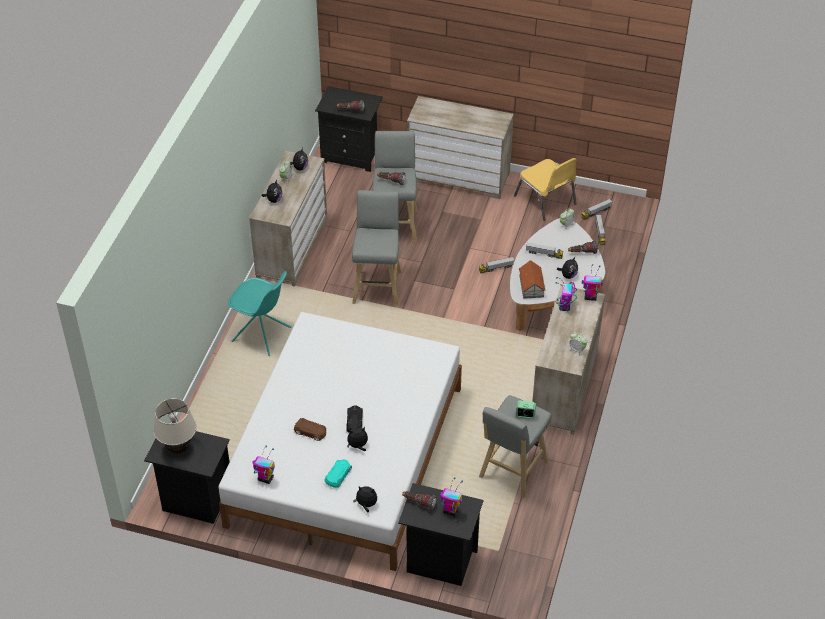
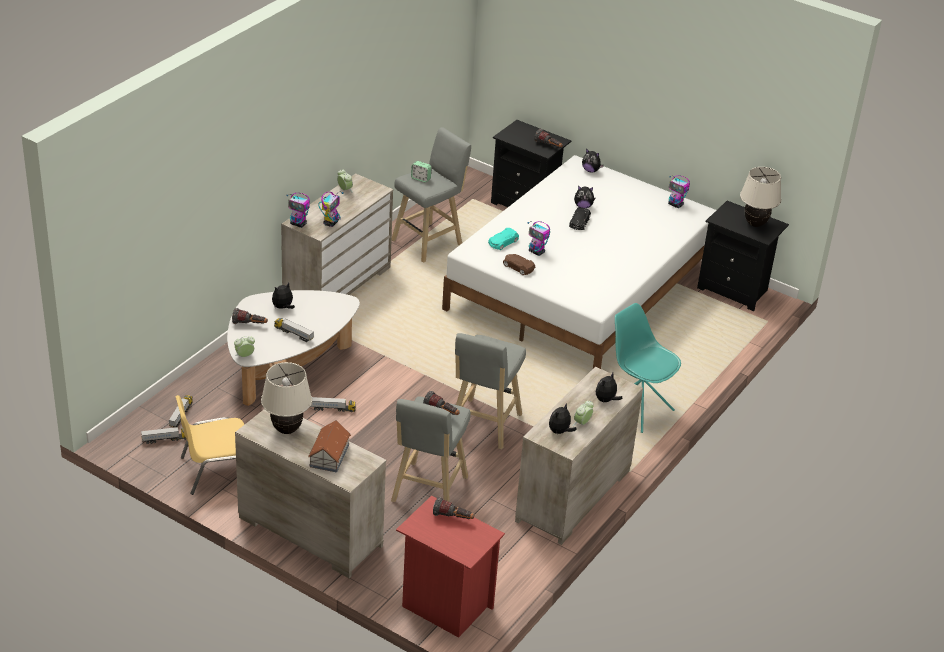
camera: 165 degrees left, 10 degrees down
brown toy car [294,418,326,441] -> brown toy car moved to [503,254,535,275]
black nightstand [315,86,383,172] -> red nightstand [396,496,505,638]
turquoise toy car [324,460,352,488] -> turquoise toy car moved to [488,228,519,250]
toy robot [440,477,463,517] -> toy robot moved to [528,221,550,256]
yellow chair [514,158,576,221] -> yellow chair turned 90 degrees counterclockwise [175,395,244,495]
toy house [519,260,546,299] -> toy house moved to [308,420,351,472]
none -> beige table lamp [261,362,312,434]

